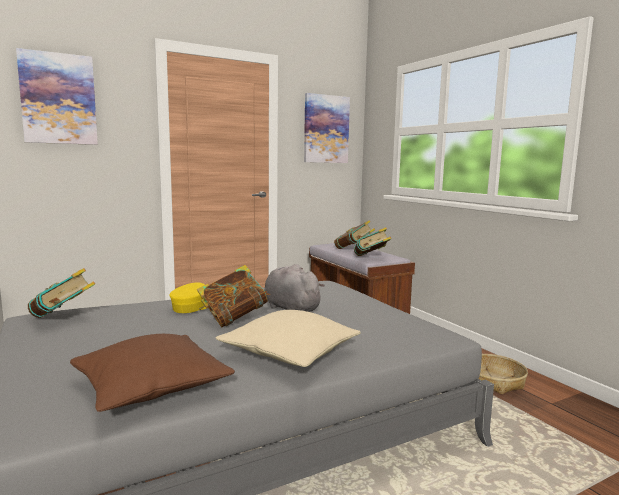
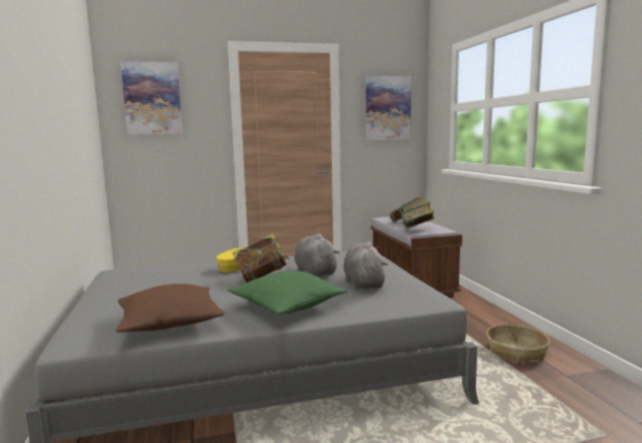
camera: 15 degrees right, 0 degrees up
book [28,268,95,318] -> none
beige pillow [216,310,361,367] -> green pillow [227,271,347,314]
none -> grey plush toy [344,242,388,289]

